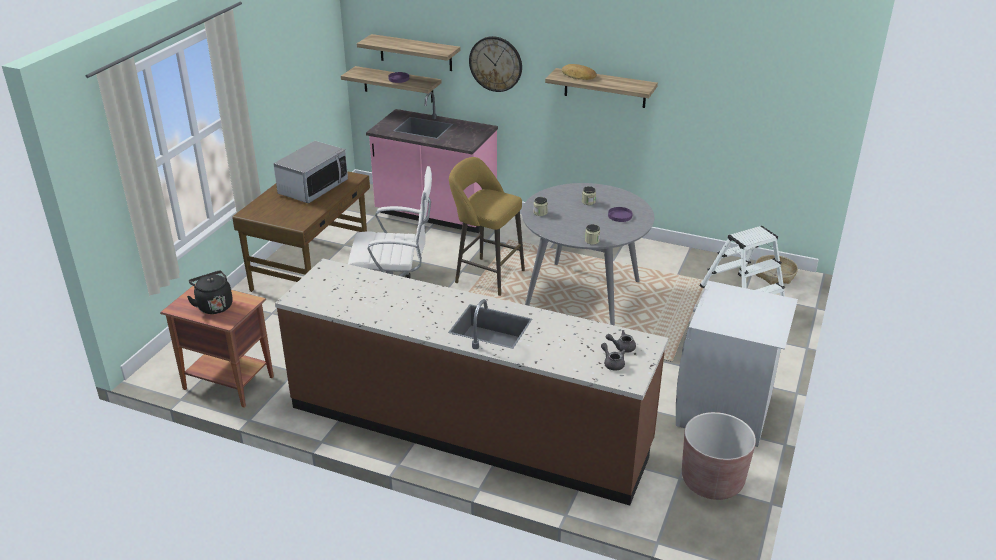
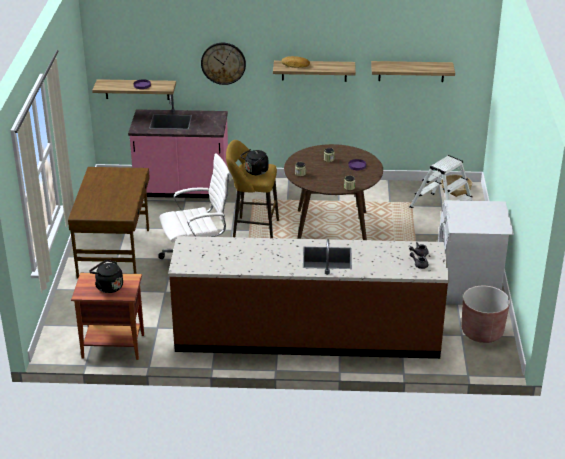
camera: 20 degrees left, 0 degrees up
microwave [273,141,348,203] -> none
shelf [357,34,461,71] -> shelf moved to [371,61,455,82]
grey dining table [522,183,654,326] -> brown dining table [284,144,383,240]
none -> black kettle [241,149,268,175]

